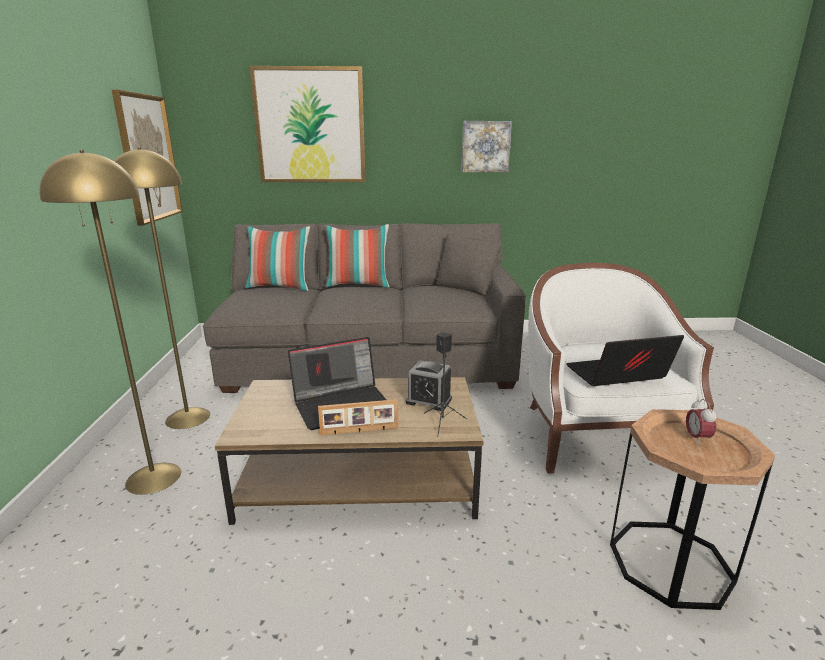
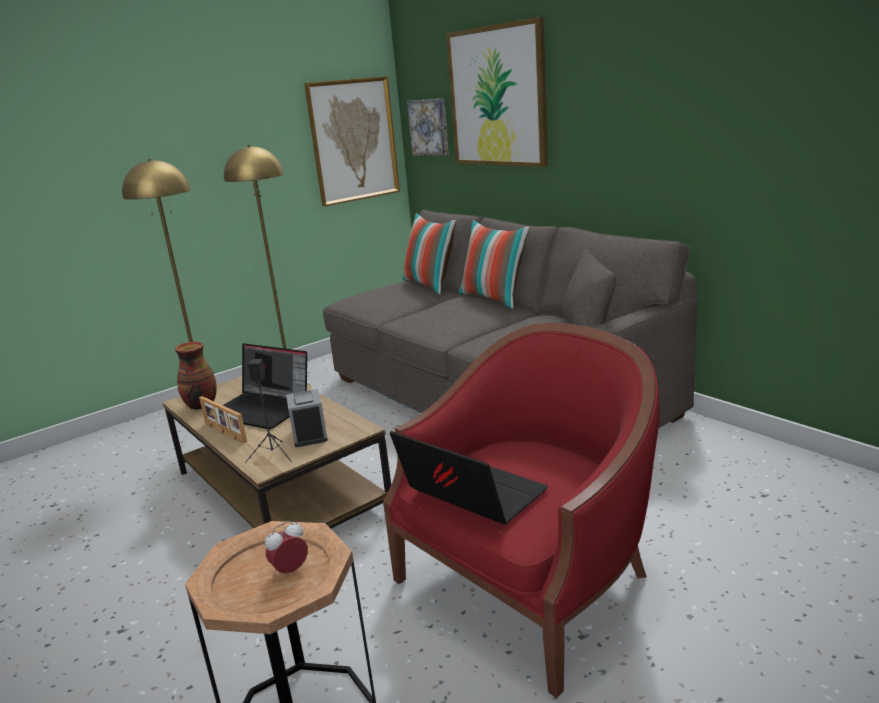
camera: 55 degrees right, 0 degrees up
picture [461,121,512,172] -> picture moved to [407,98,449,156]
white armchair [528,263,715,474] -> red armchair [383,323,659,698]
none -> vase [175,342,217,410]

